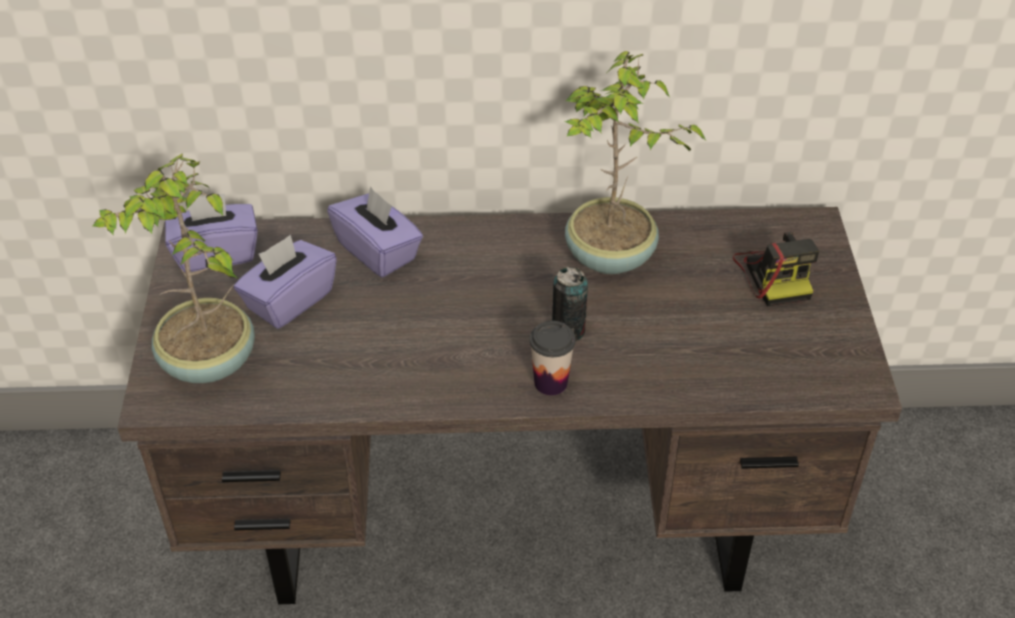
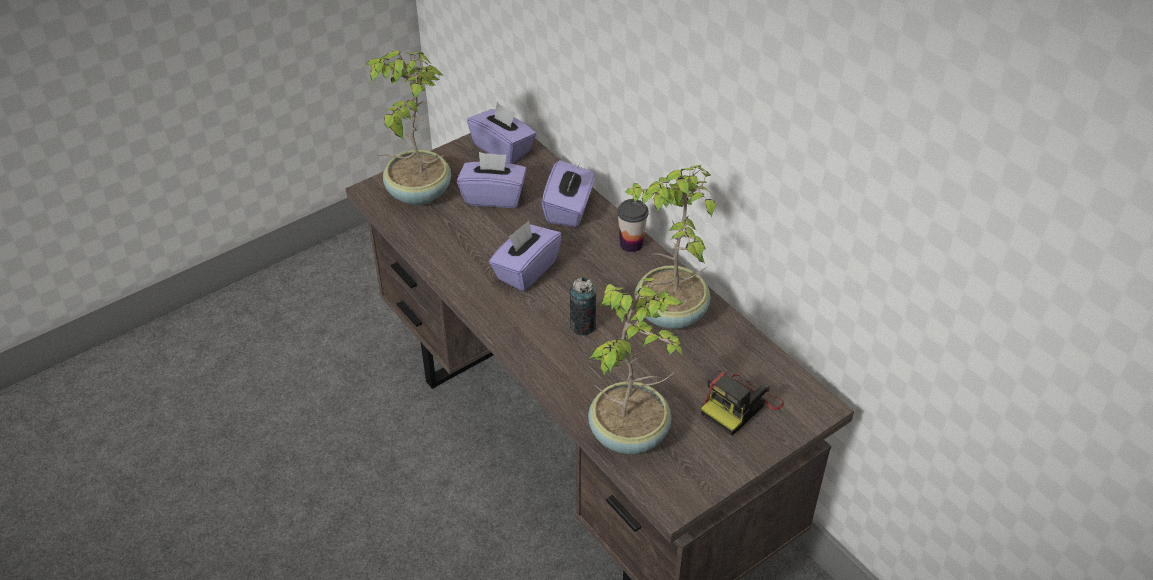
camera: 55 degrees right, 0 degrees up
cup [530,321,575,395] -> cup moved to [617,199,649,252]
none -> purple tissue box [489,220,562,291]
none -> potted plant [588,278,684,454]

